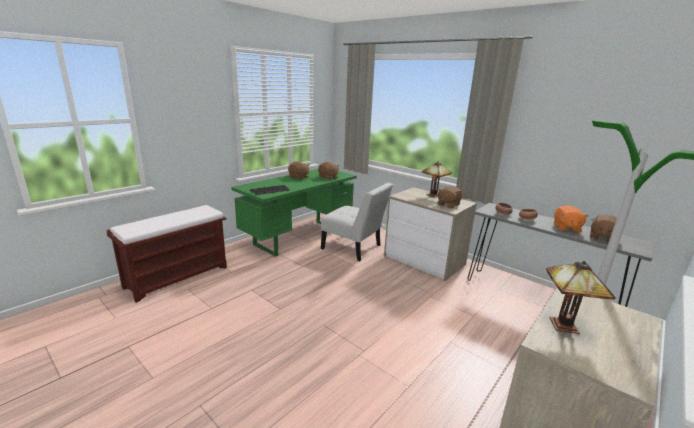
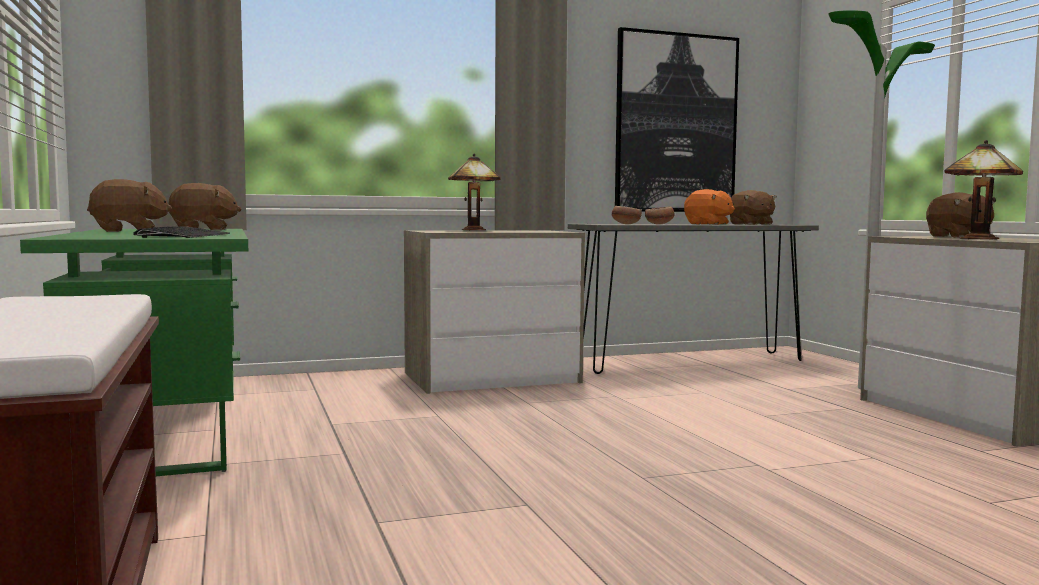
camera: 60 degrees left, 15 degrees down
white chair [321,182,393,261] -> none
brown plush toy [437,186,462,208] -> brown plush toy moved to [926,192,996,238]
none -> picture [615,27,739,212]

